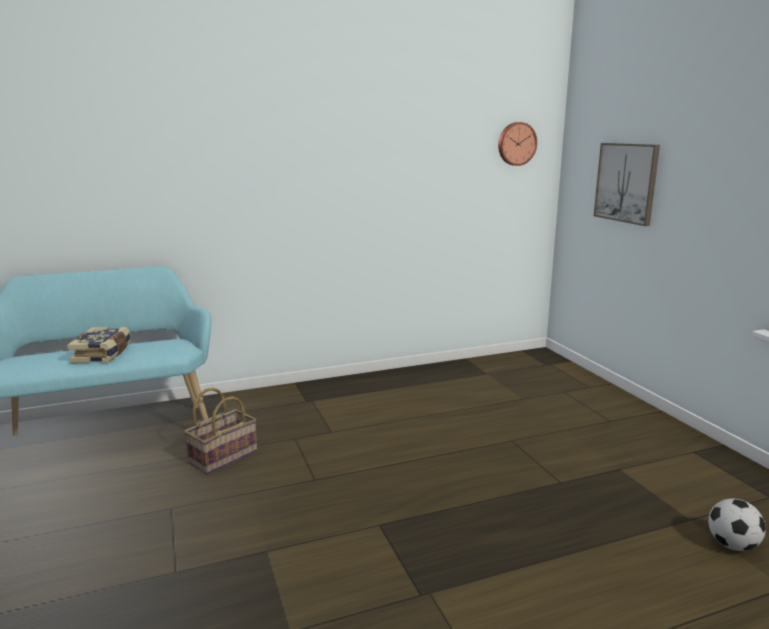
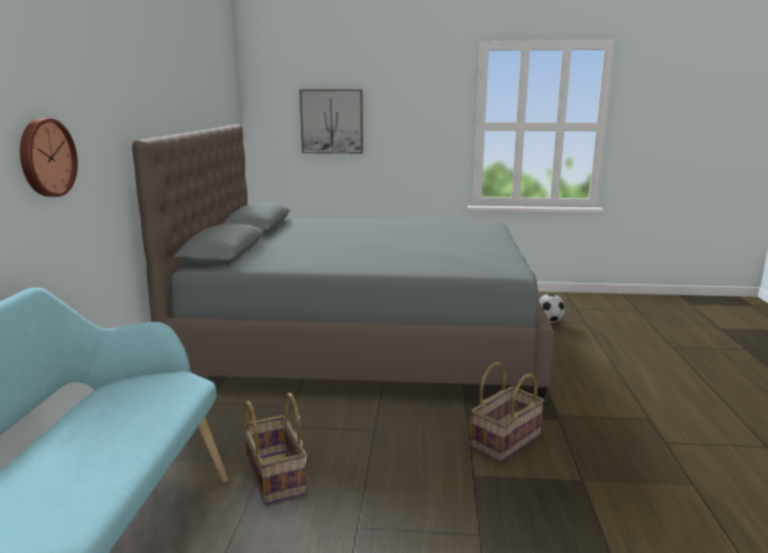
camera: 65 degrees left, 0 degrees up
book [67,327,131,363] -> none
wall clock [498,122,537,166] -> wall clock moved to [20,118,78,197]
none -> grey bed [132,124,554,399]
none -> basket [471,362,545,463]

